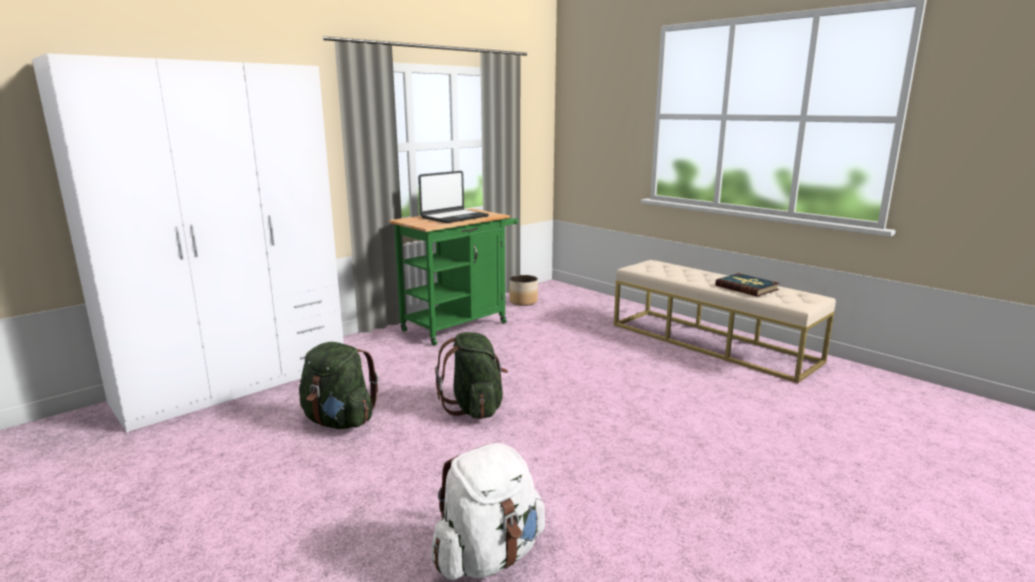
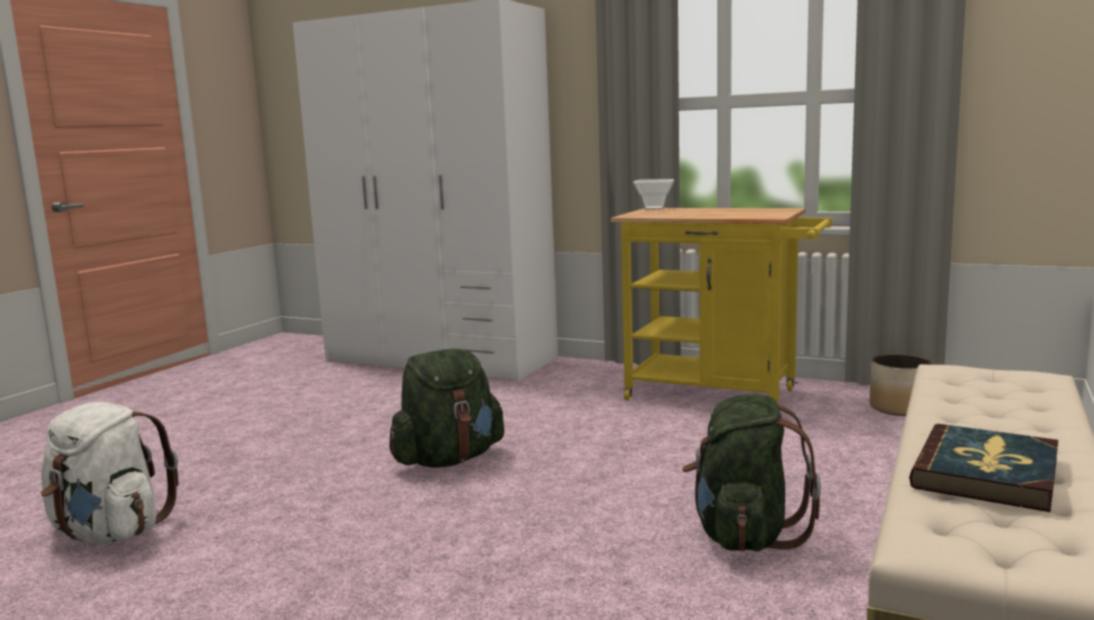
camera: 70 degrees right, 5 degrees down
green backpack [299,342,379,429] -> green backpack moved to [682,394,821,551]
green cart [389,208,519,346] -> yellow cart [611,208,833,403]
laptop [418,171,489,223] -> none
none -> bowl [633,179,674,210]

